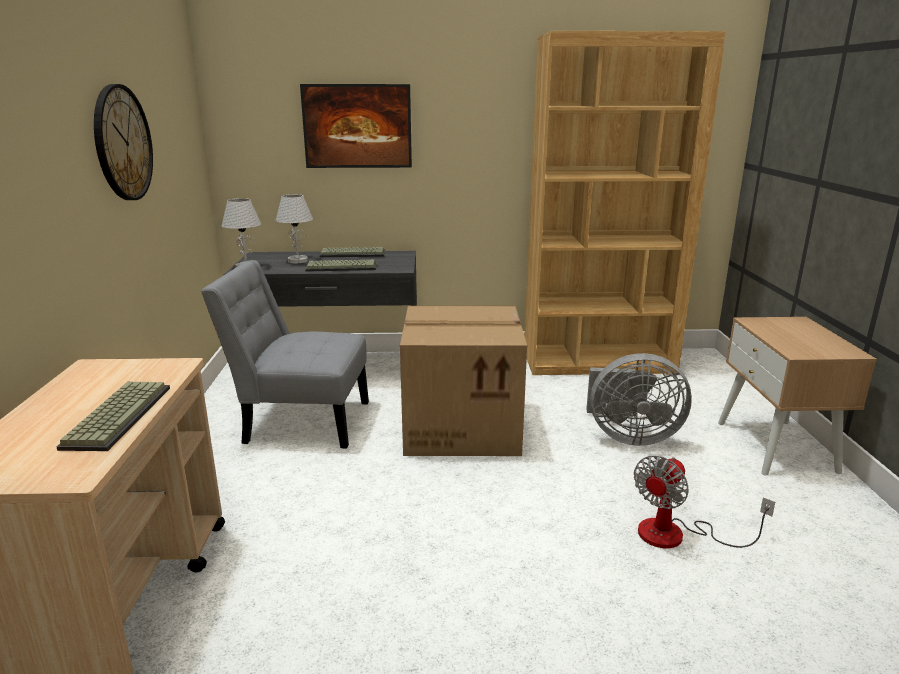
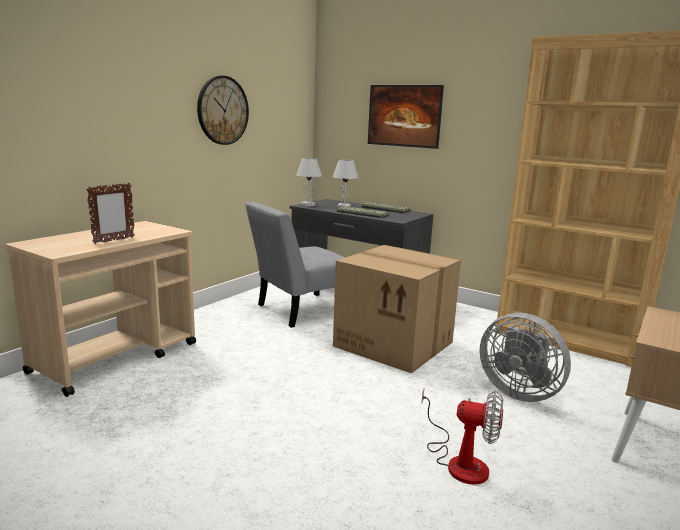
camera: 35 degrees right, 5 degrees down
keyboard [57,382,170,451] -> picture frame [86,183,135,244]
grey chair [201,260,369,449] -> grey chair turned 75 degrees counterclockwise [245,201,345,328]
fan [634,456,775,549] -> fan turned 150 degrees counterclockwise [422,389,503,485]

